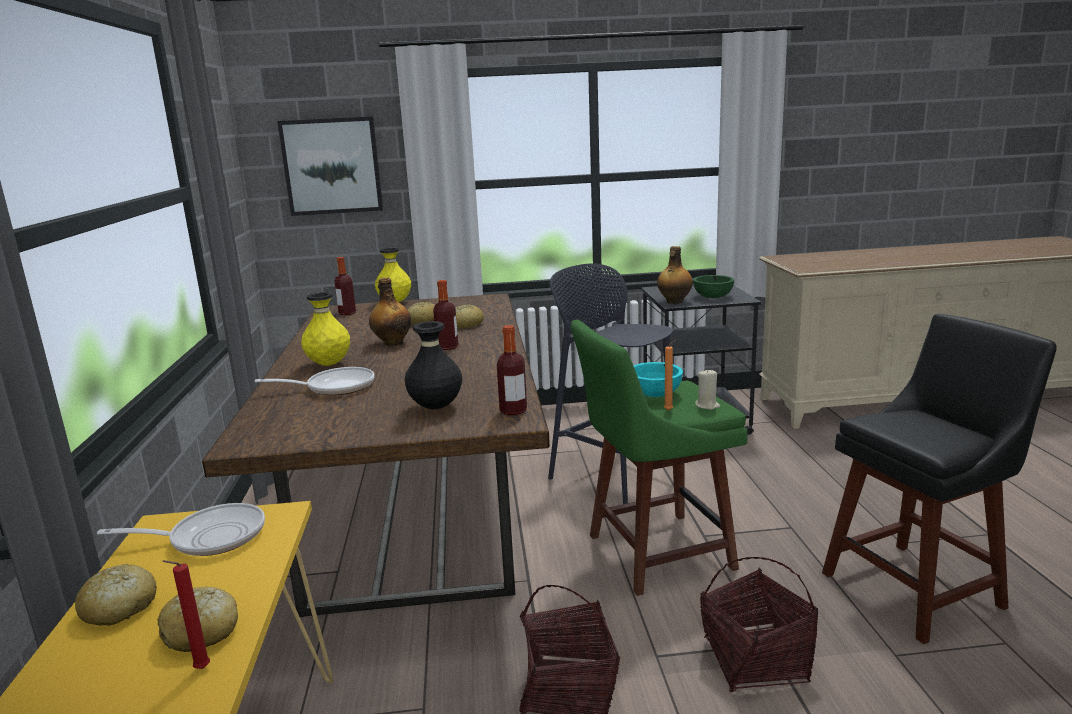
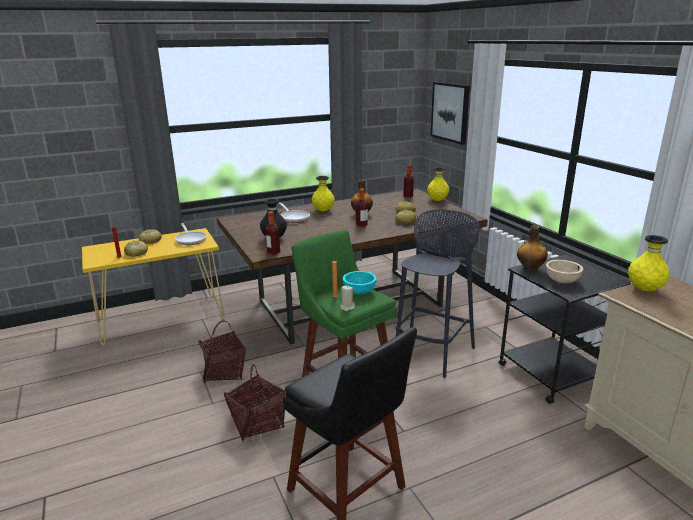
camera: 70 degrees right, 5 degrees up
green bowl [693,275,734,298] -> beige bowl [546,260,583,283]
none -> yellow vase [628,235,670,292]

